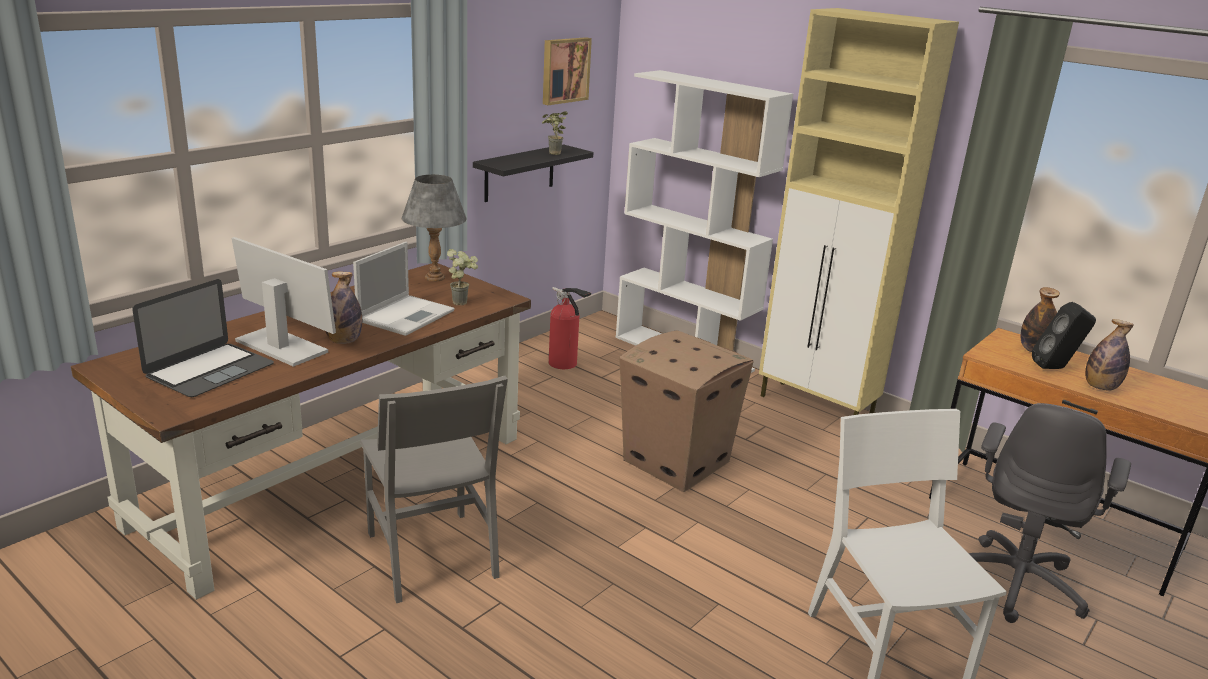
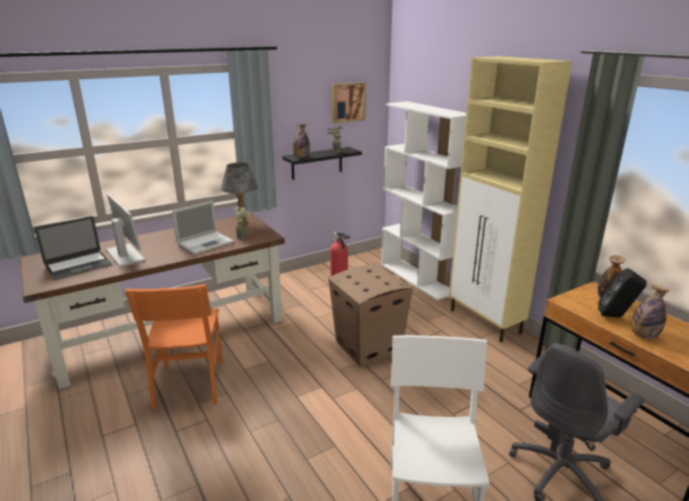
camera: 20 degrees right, 0 degrees up
bottle [326,272,362,344] -> bottle moved to [293,124,310,158]
grey chair [360,376,508,603] -> orange chair [125,284,223,410]

